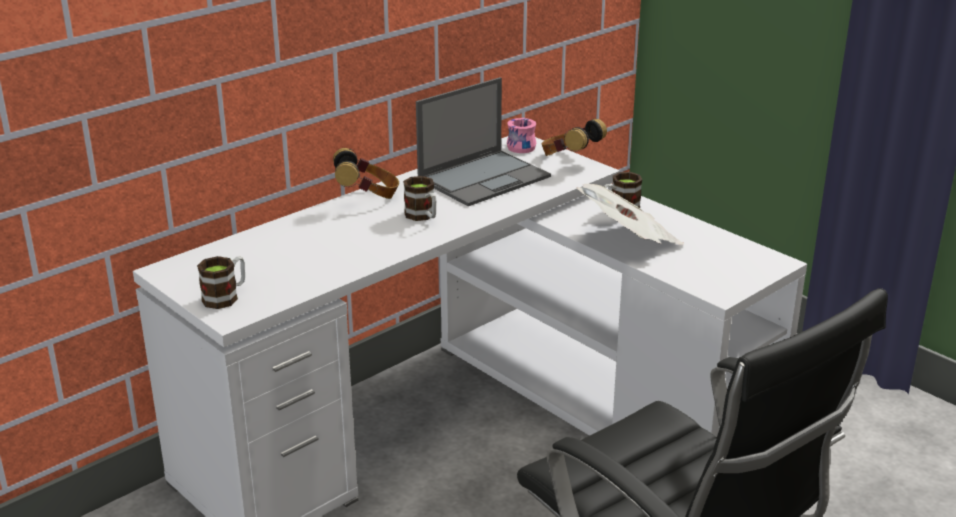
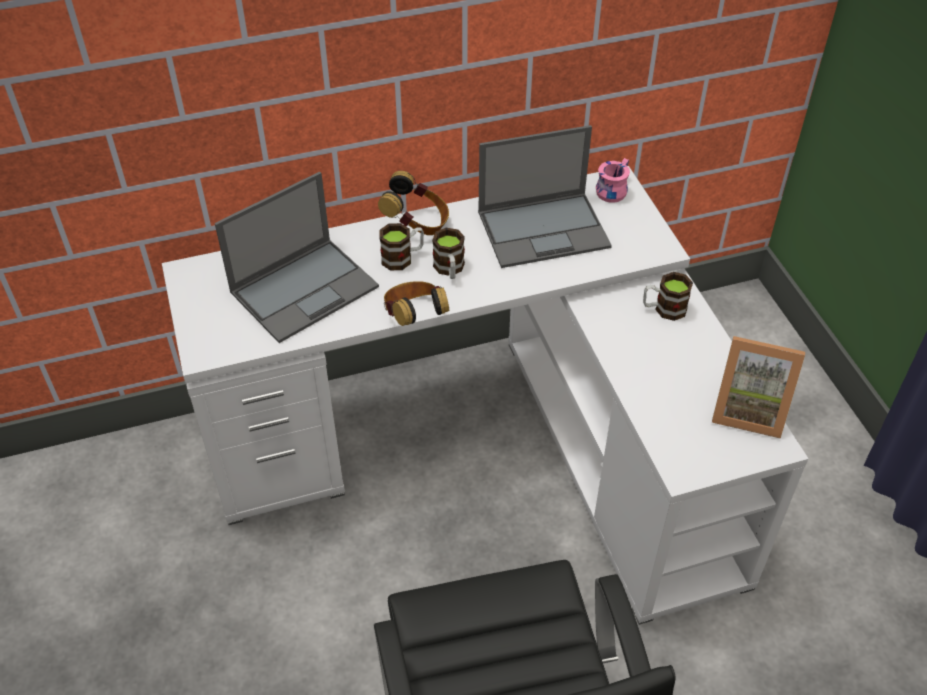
camera: 25 degrees right, 20 degrees up
mug [197,256,245,309] -> mug moved to [379,223,424,270]
headphones [542,119,607,156] -> headphones moved to [384,281,449,326]
newspaper [576,184,684,245] -> none
none -> laptop [215,172,379,343]
none -> picture frame [712,336,805,439]

